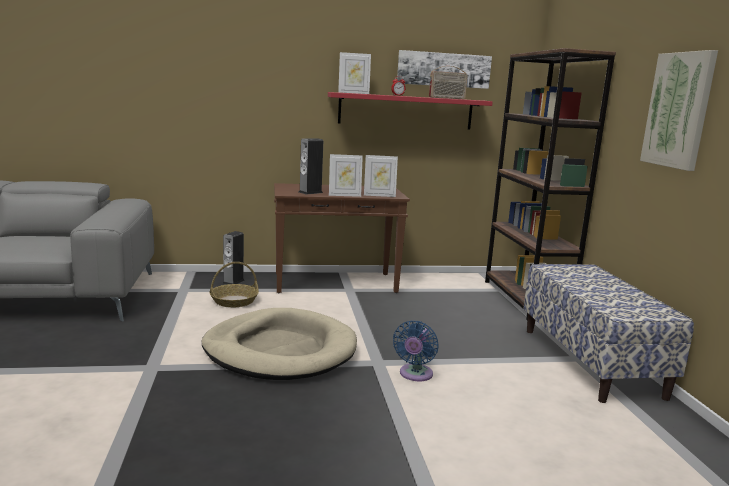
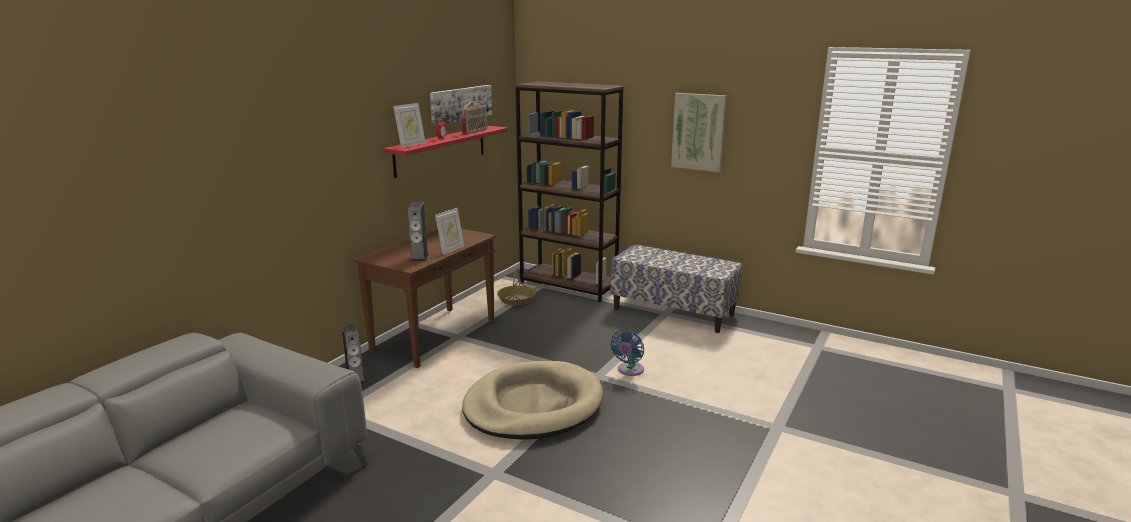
camera: 50 degrees left, 5 degrees up
basket [210,262,259,307] -> basket moved to [497,268,536,306]
picture frame [364,155,398,197] -> none
blue fan [393,321,438,381] -> blue fan turned 60 degrees clockwise [611,330,644,376]

